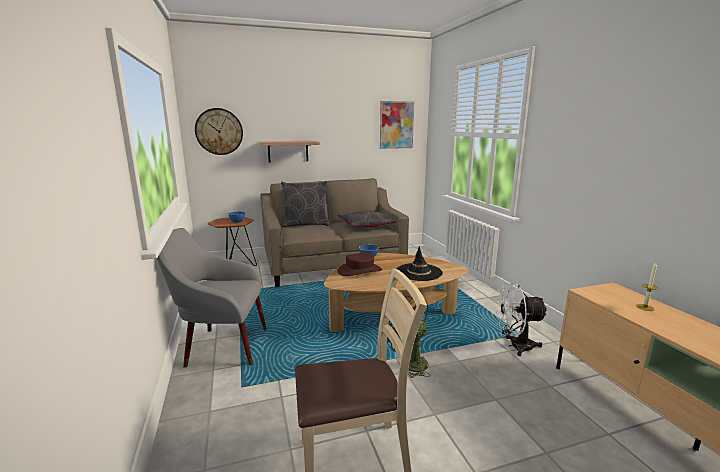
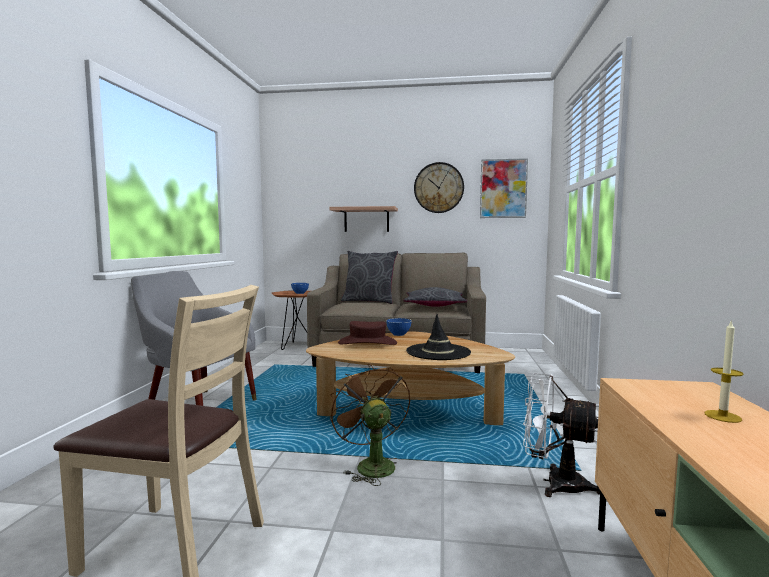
camera: 25 degrees right, 10 degrees down
wall clock [195,108,243,155] -> wall clock moved to [414,162,464,213]

